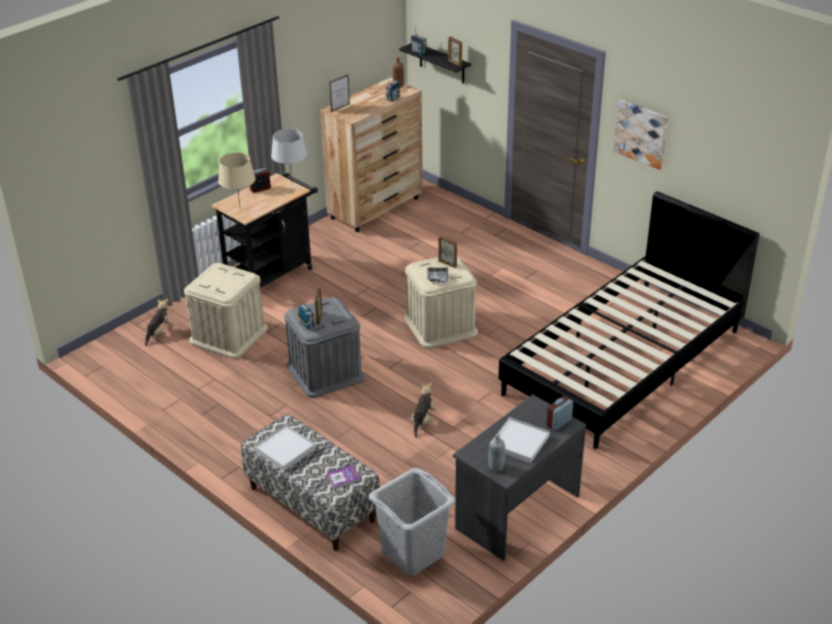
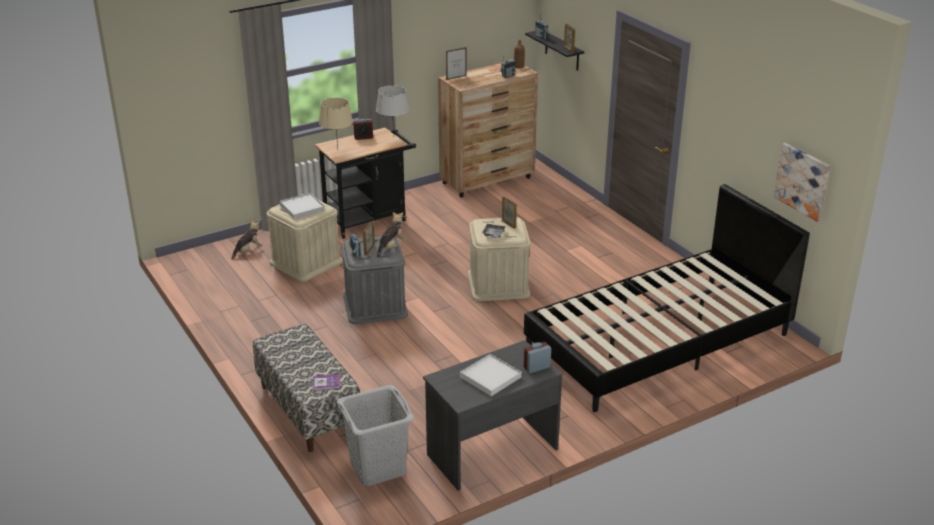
camera: 15 degrees right, 5 degrees down
white tray [254,425,316,471] -> white tray moved to [280,193,325,219]
plush toy [412,382,436,437] -> plush toy moved to [377,212,406,258]
grey bottle [489,433,505,472] -> none
picture [613,99,668,170] -> picture moved to [774,143,830,222]

